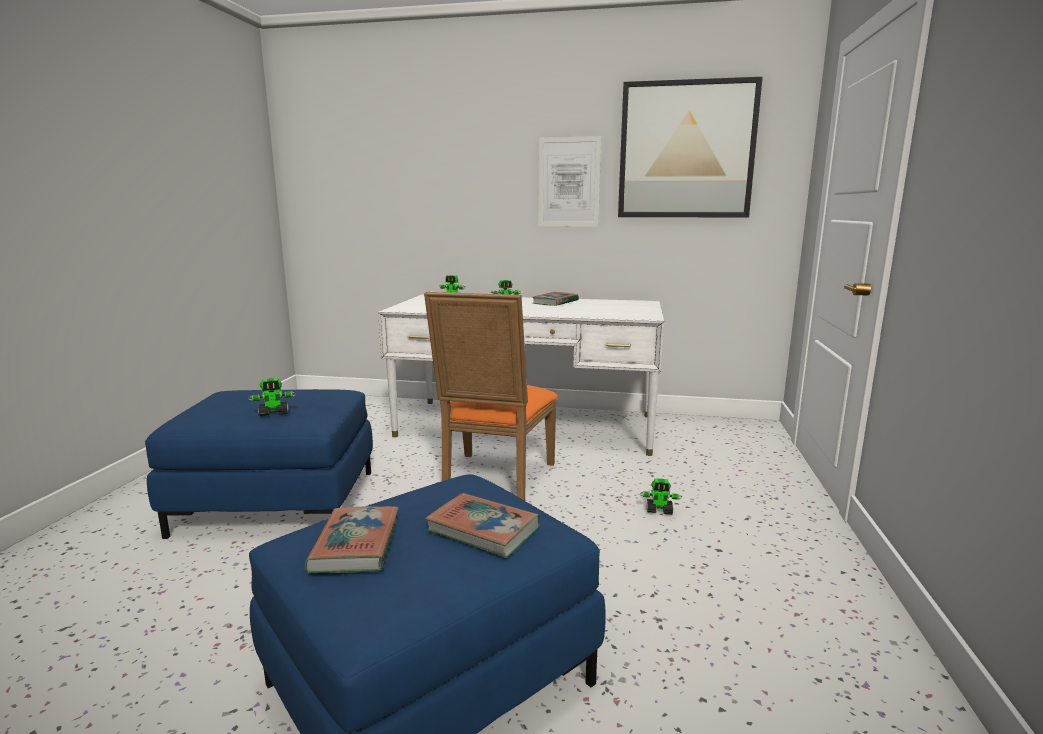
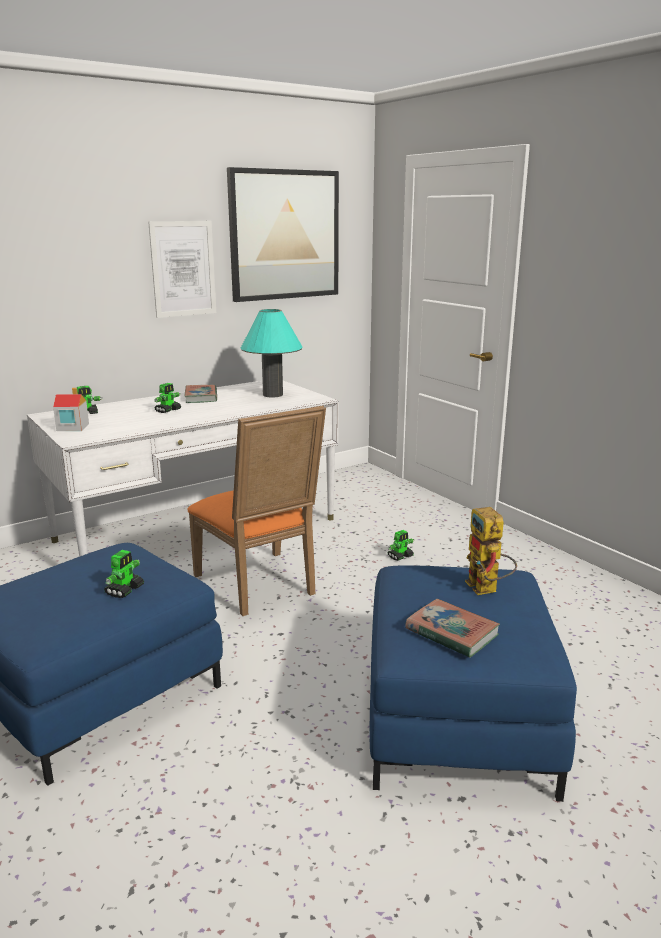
camera: 45 degrees left, 5 degrees up
book [426,493,540,558] -> toy robot [465,507,517,595]
none -> toy house [53,388,89,431]
none -> turquoise table lamp [241,309,303,397]

